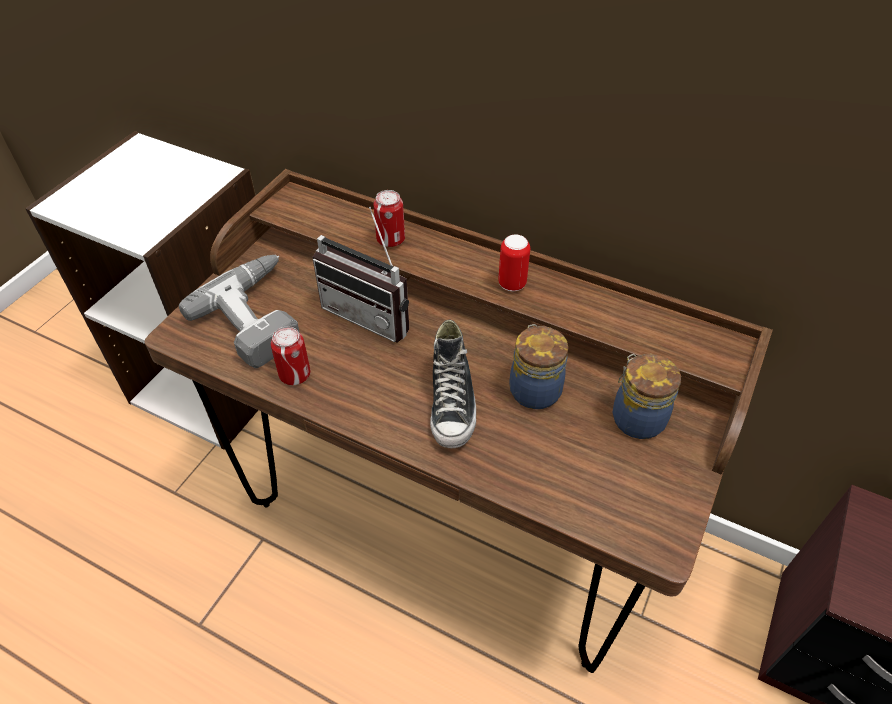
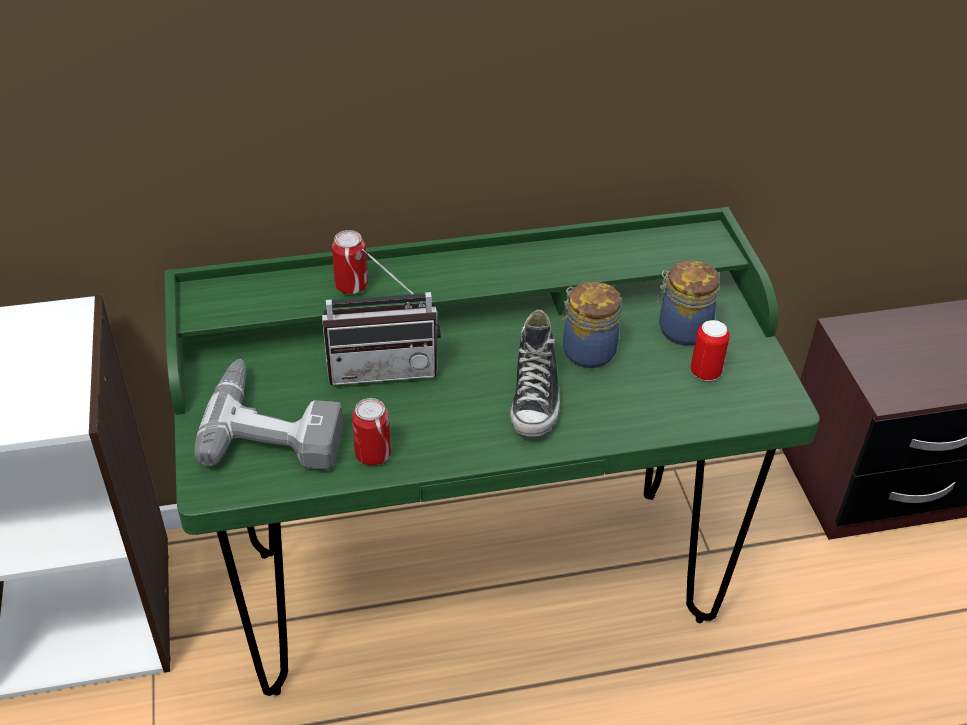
camera: 40 degrees left, 5 degrees down
brown desk [145,169,773,673] -> green desk [165,207,820,696]
shoe [430,320,476,448] -> shoe turned 45 degrees clockwise [510,309,560,437]
can [498,234,530,291] -> can moved to [691,320,730,381]

